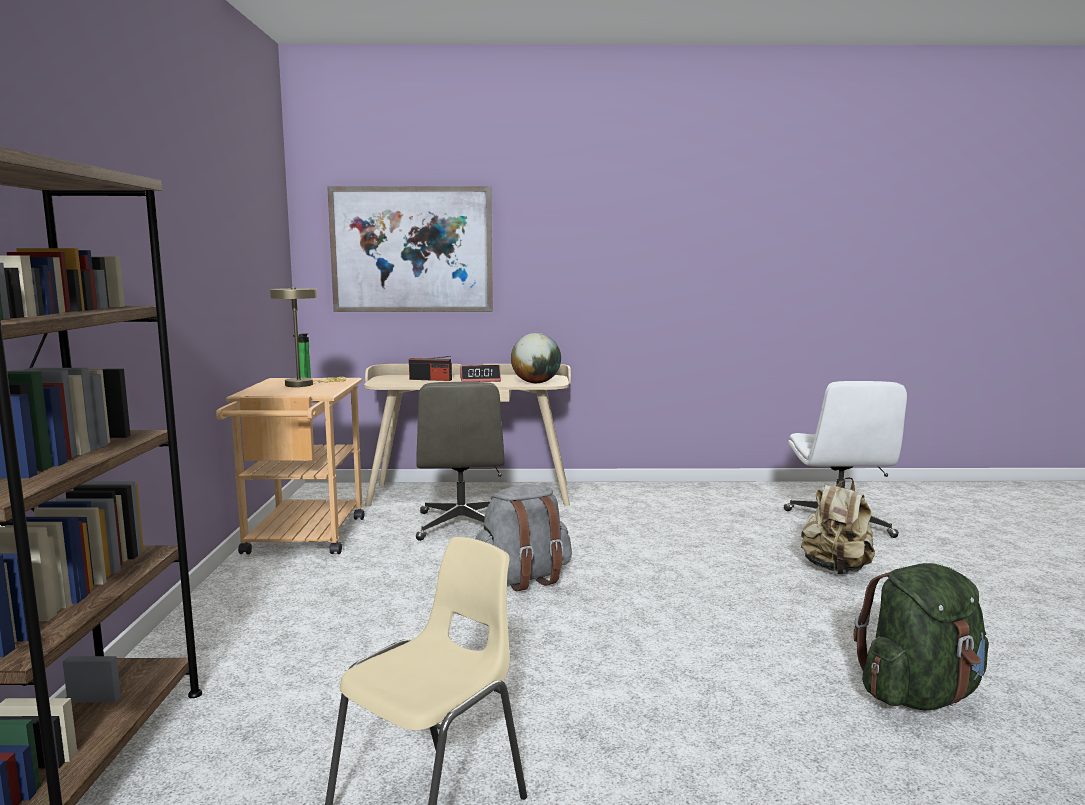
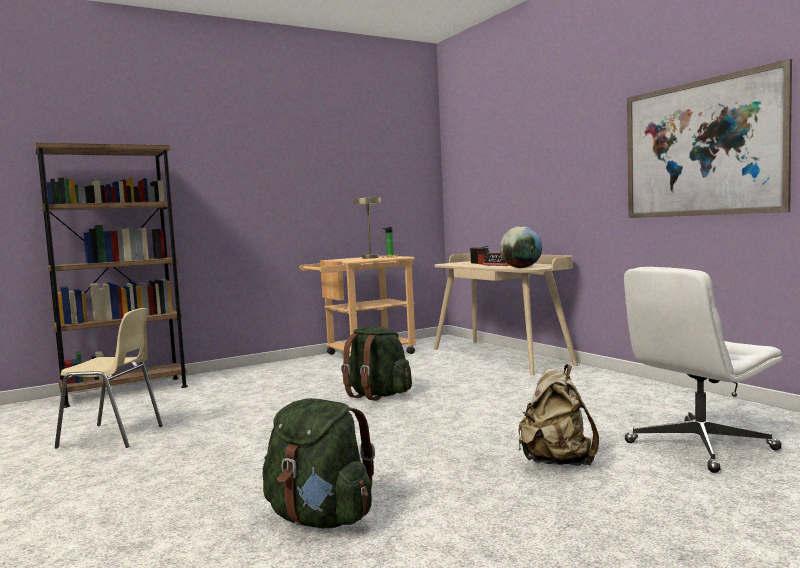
camera: 60 degrees right, 5 degrees down
picture [327,186,493,312] -> picture moved to [627,59,792,218]
grey office chair [416,382,504,541] -> none
grey backpack [475,484,572,591] -> green backpack [341,326,412,401]

